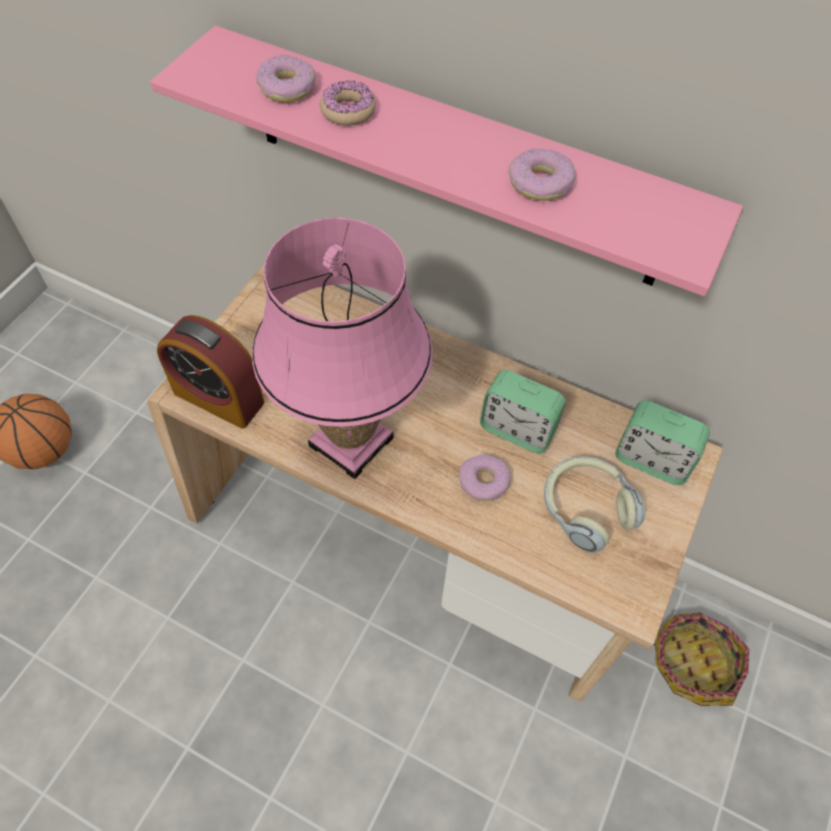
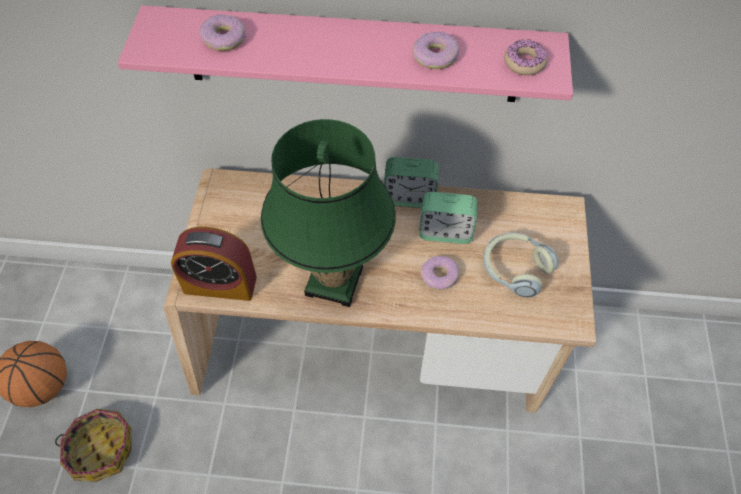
camera: 20 degrees left, 0 degrees up
pink table lamp [252,218,433,479] -> green table lamp [261,119,396,307]
donut [320,80,376,126] -> donut moved to [504,39,548,75]
alarm clock [615,401,710,485] -> alarm clock moved to [384,157,439,208]
basket [654,612,749,706] -> basket moved to [55,409,132,482]

